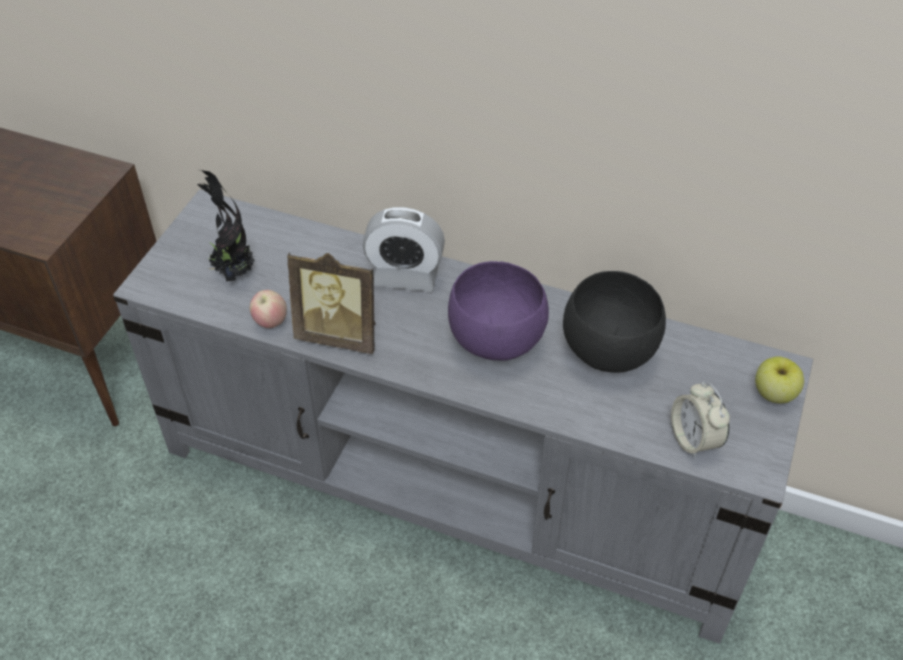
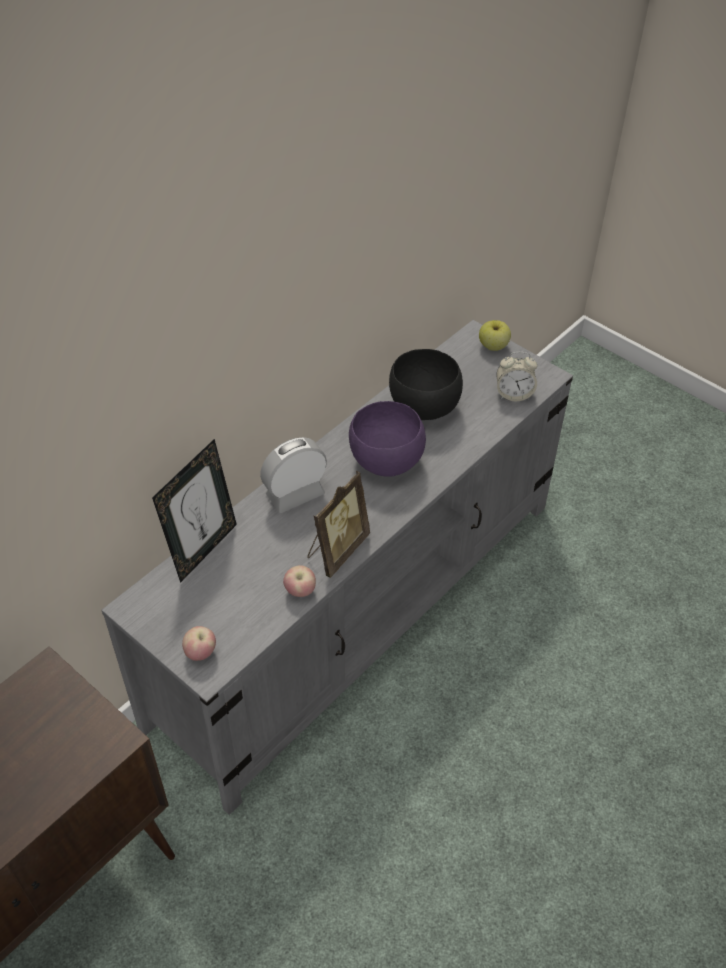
camera: 70 degrees left, 0 degrees up
potted plant [197,170,255,282] -> none
alarm clock [363,207,445,292] -> alarm clock turned 150 degrees counterclockwise [260,437,327,513]
none -> picture frame [152,439,237,583]
none -> apple [182,626,216,661]

